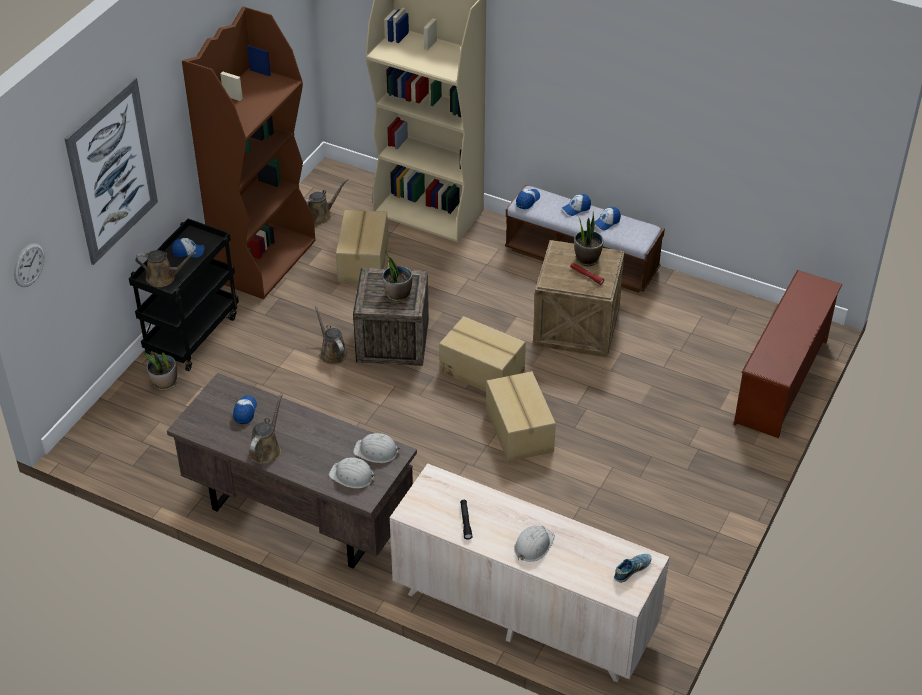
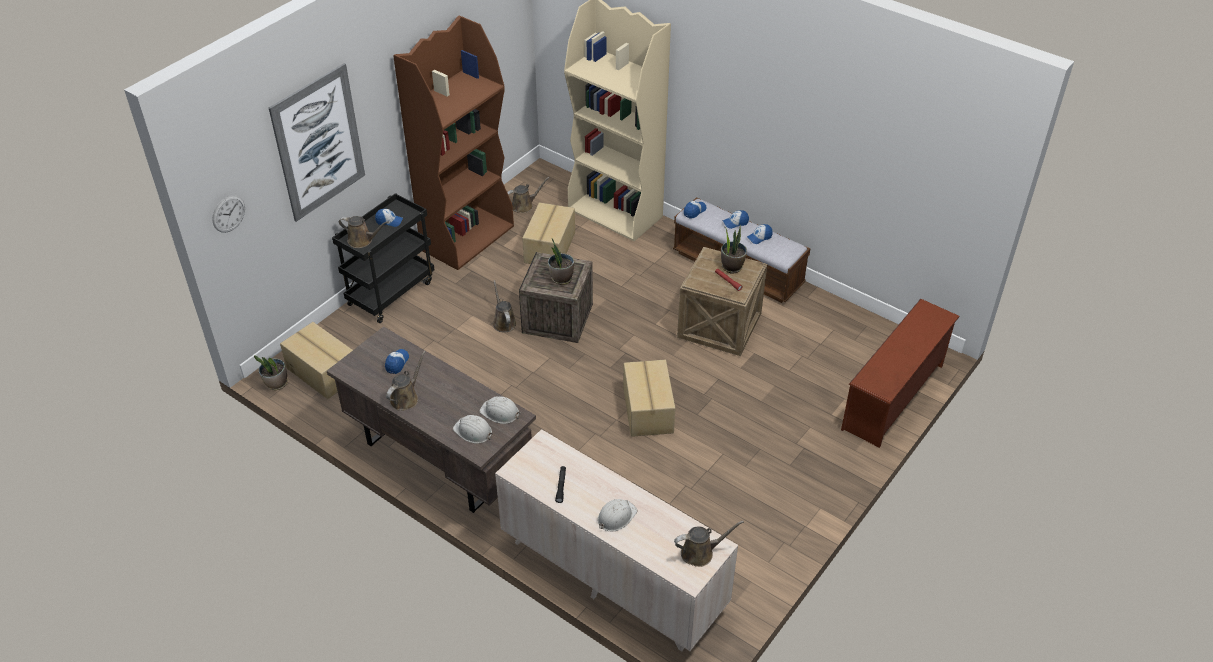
camera: 10 degrees right, 0 degrees up
potted plant [144,352,177,390] -> potted plant moved to [254,355,288,390]
cardboard box [439,316,526,392] -> cardboard box moved to [280,322,353,399]
shoe [614,554,651,583] -> brown watering can [674,521,744,567]

